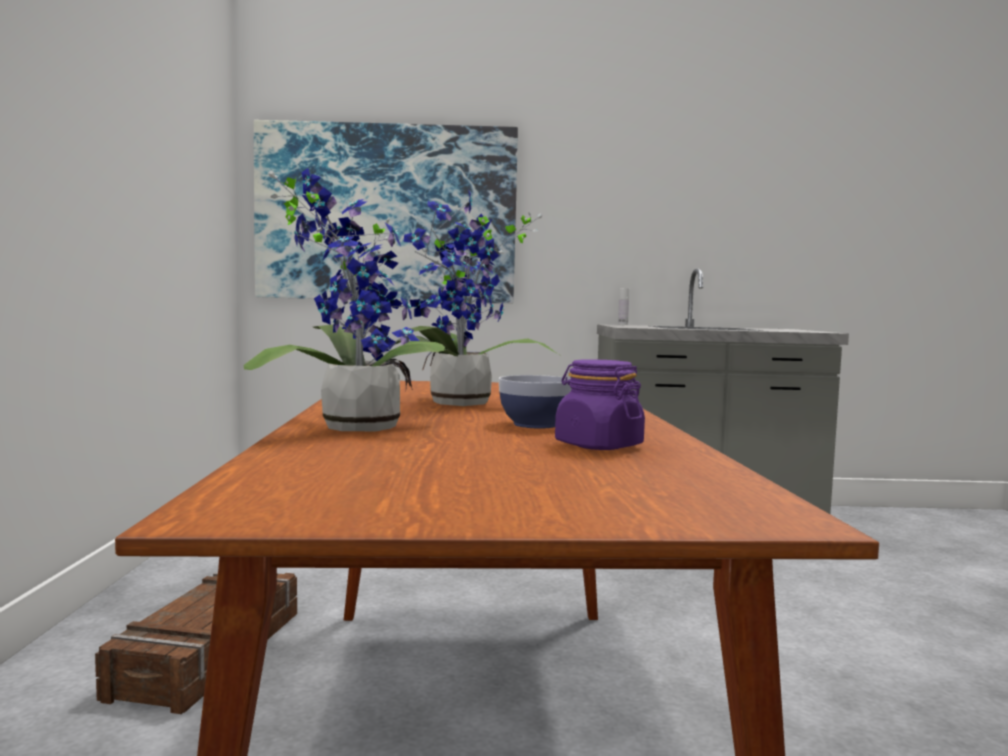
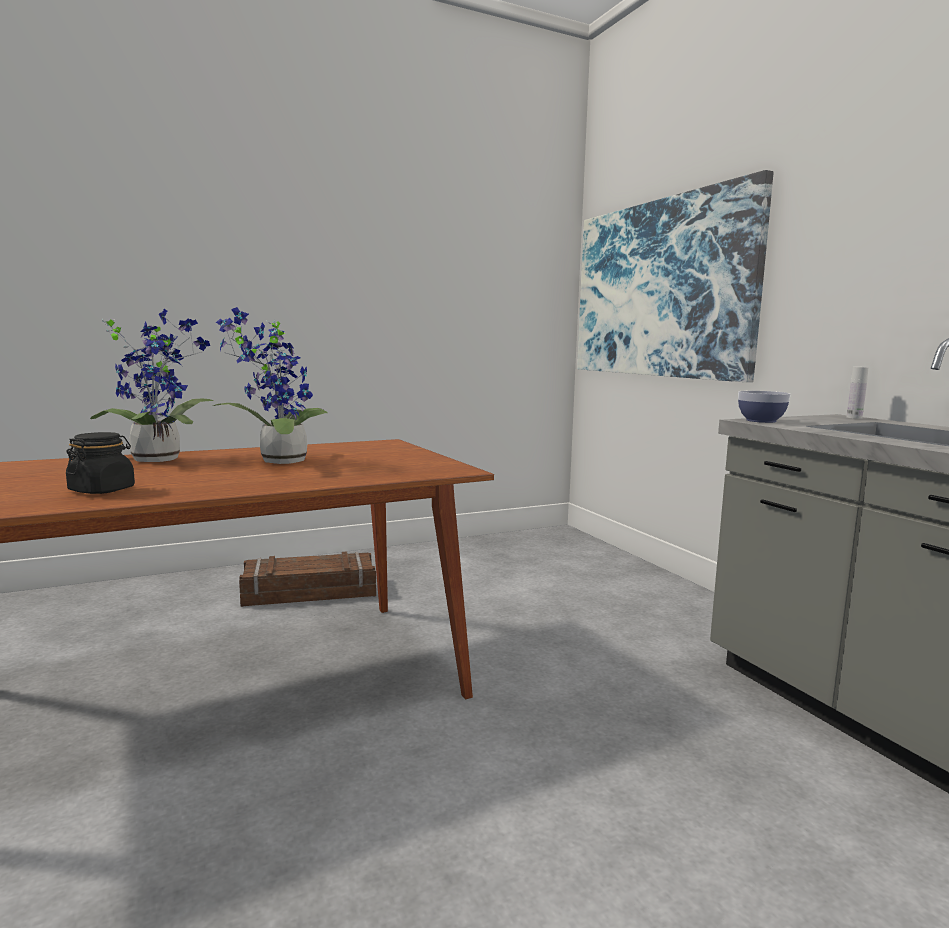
camera: 65 degrees right, 5 degrees up
bowl [499,375,571,428] -> bowl moved to [738,391,791,423]
purple jar [555,359,645,450] -> black jar [66,432,135,494]

